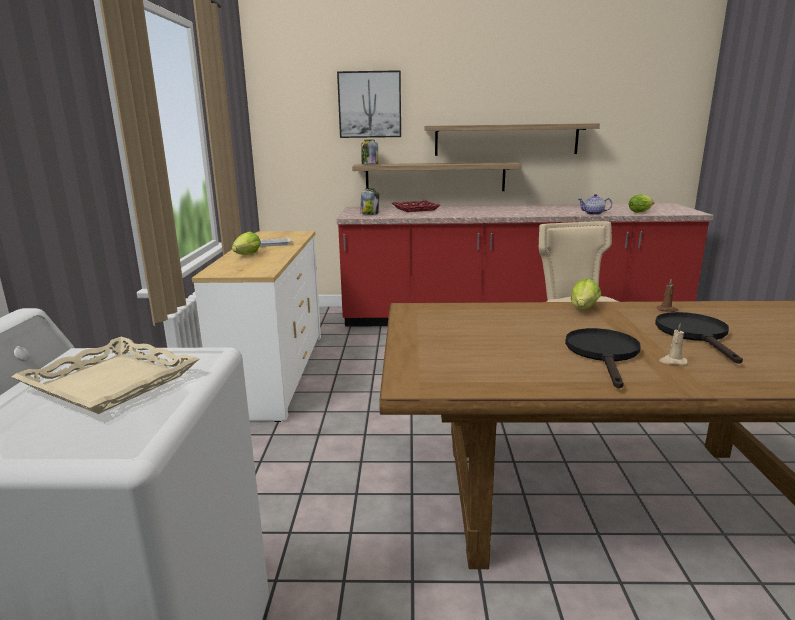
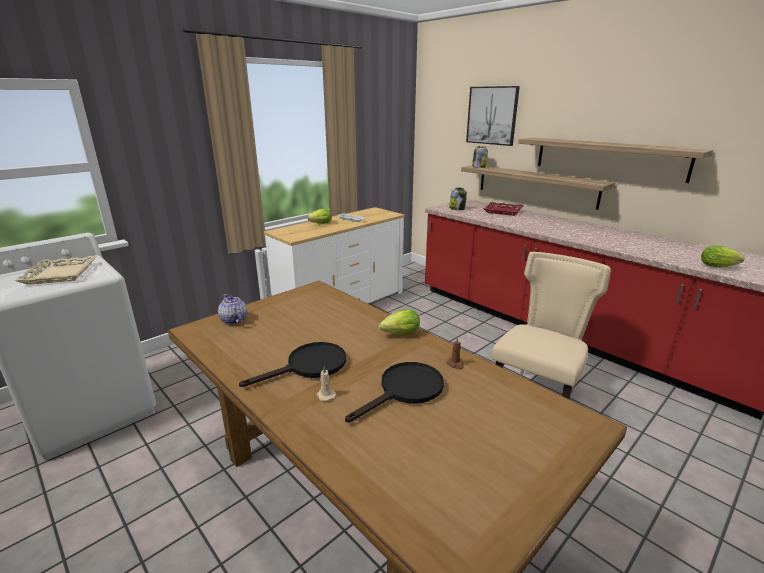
camera: 45 degrees right, 5 degrees up
teapot [578,194,612,215] -> teapot moved to [218,294,247,325]

